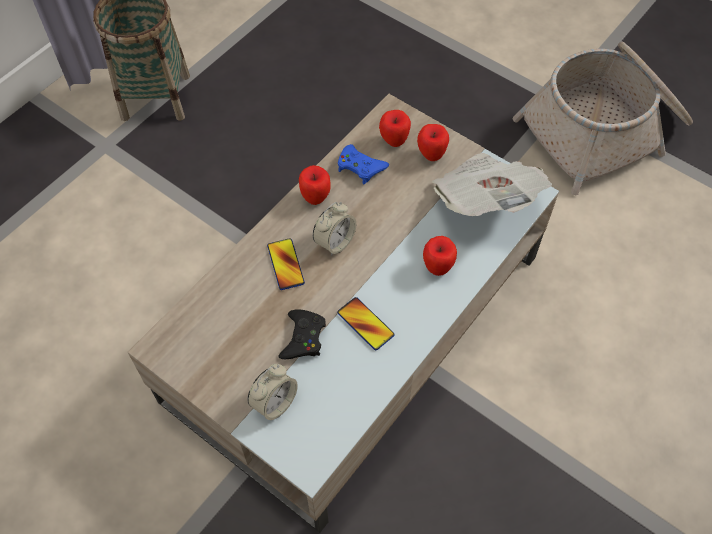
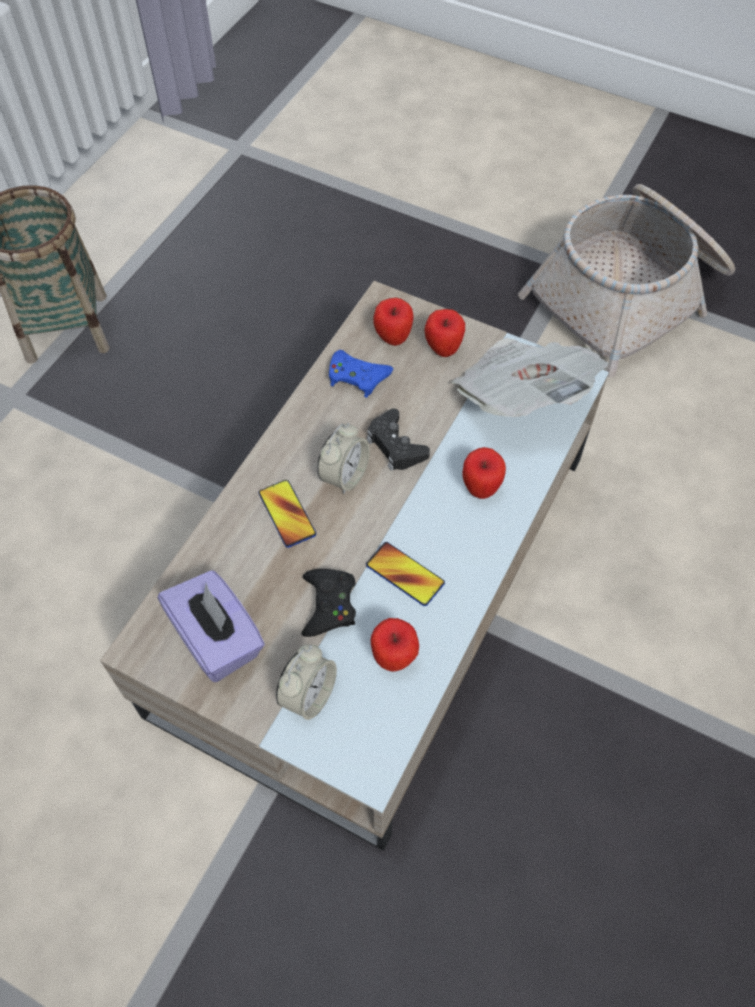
camera: 10 degrees left, 0 degrees up
apple [299,165,331,205] -> apple moved to [371,618,419,672]
none -> purple tissue box [158,570,265,682]
none -> black game controller [367,408,430,471]

